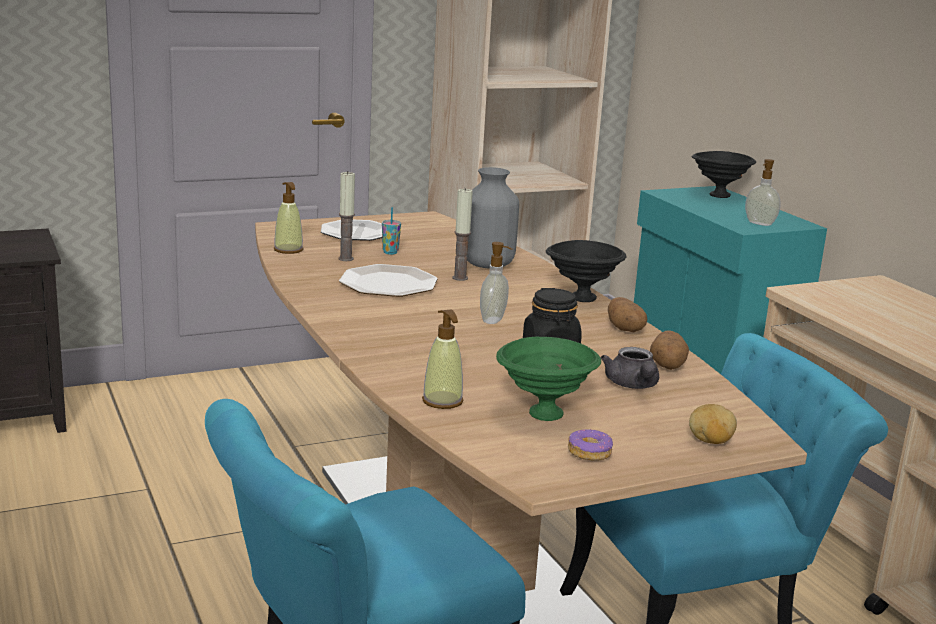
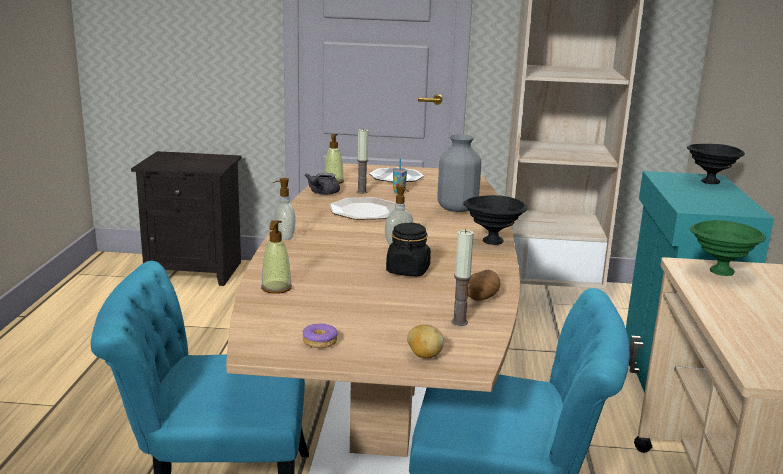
camera: 30 degrees right, 0 degrees up
candle [452,188,473,281] -> candle moved to [451,229,474,326]
green bowl [496,337,601,421] -> green bowl moved to [690,220,766,276]
grey teapot [601,347,659,389] -> grey teapot moved to [305,173,340,195]
potato [608,297,647,332] -> none
soap dispenser [745,159,781,226] -> soap dispenser moved to [273,178,295,240]

